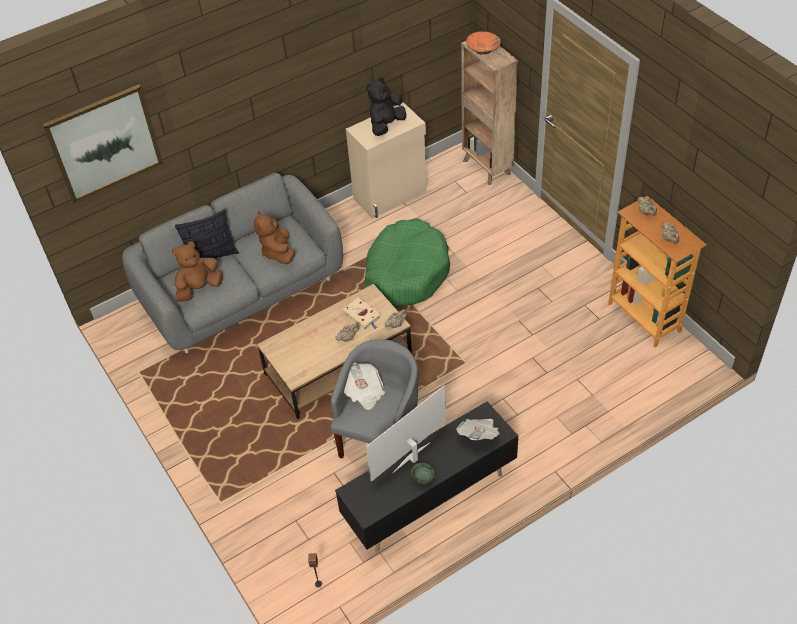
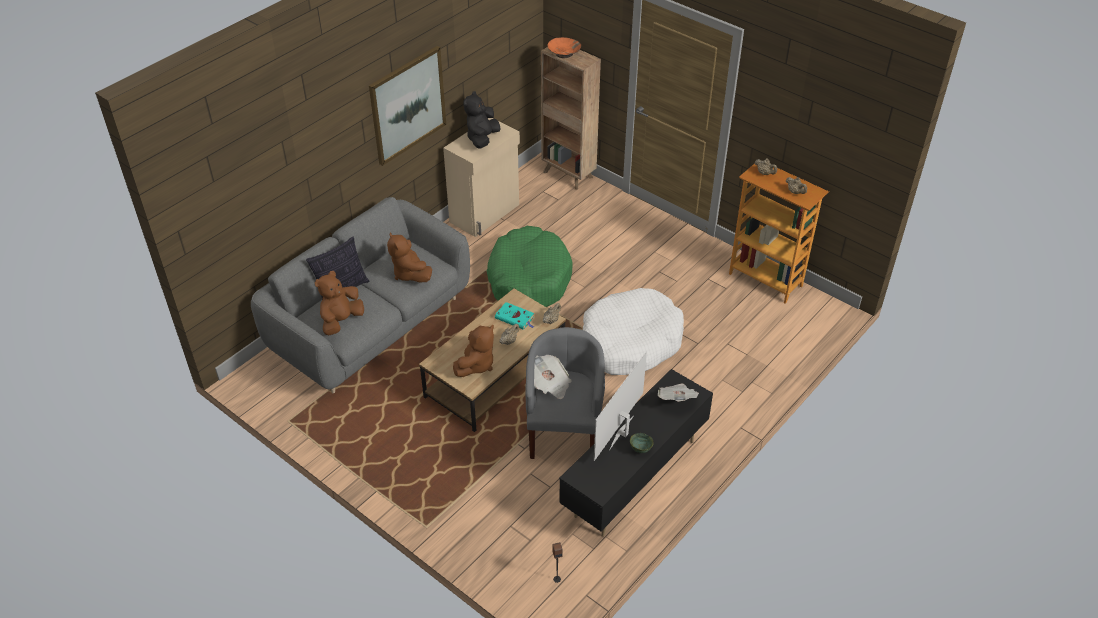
camera: 20 degrees left, 5 degrees down
picture [43,84,163,203] -> picture moved to [369,46,446,166]
beige book [343,297,381,329] -> turquoise book [495,302,534,330]
none -> brown plush toy [453,325,494,377]
none -> white dog bed [583,288,684,375]

